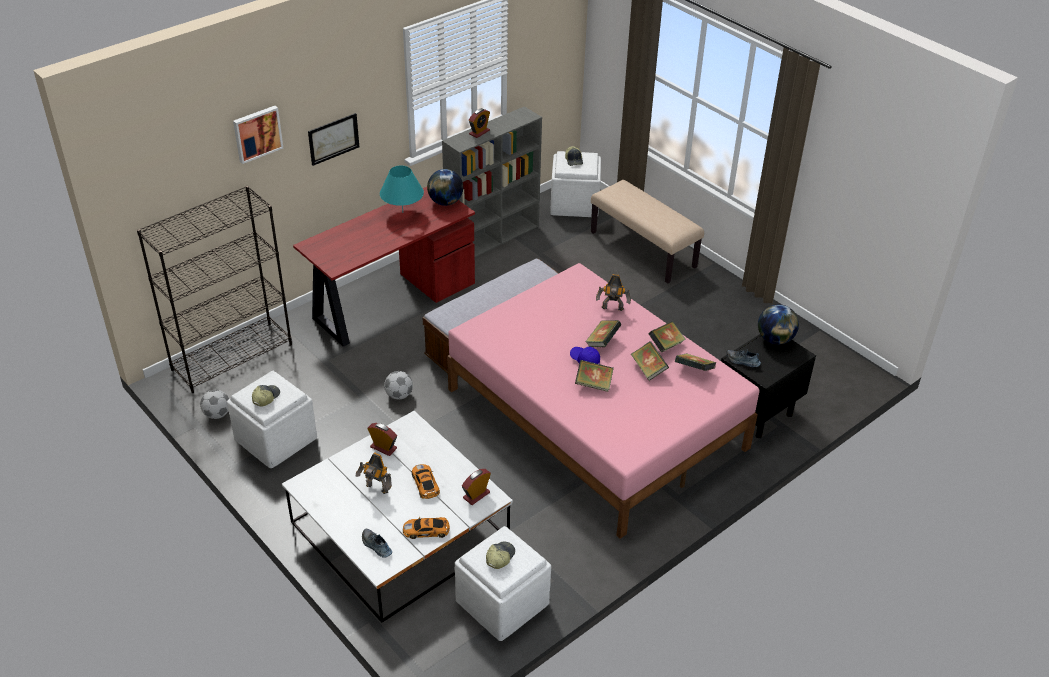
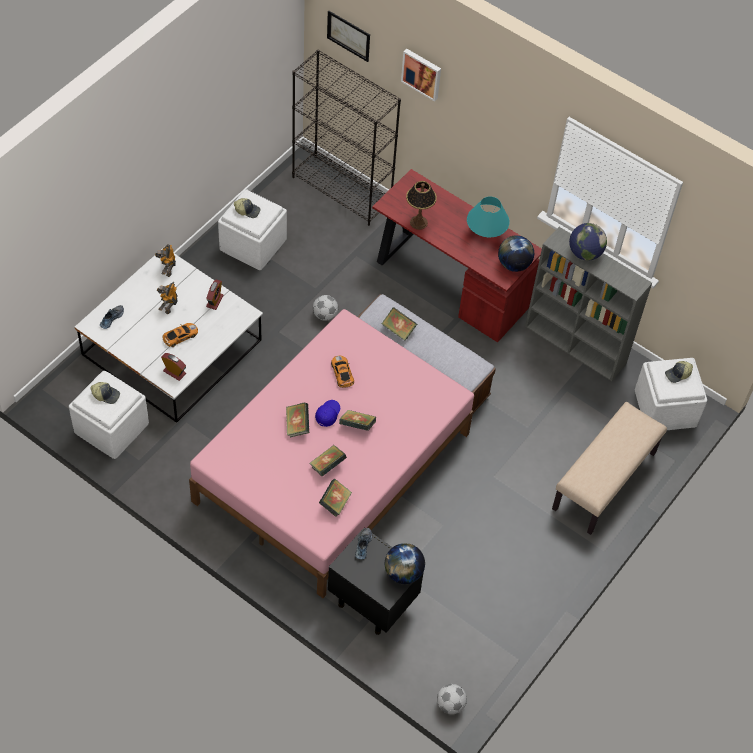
camera: 75 degrees right, 15 degrees up
football [200,390,229,419] -> football moved to [437,684,467,714]
picture [308,113,359,166] -> picture moved to [327,10,370,62]
toy car [403,517,450,539] -> toy car moved to [331,356,354,388]
alarm clock [469,108,490,138] -> globe [569,223,607,261]
toy robot [596,274,631,311] -> toy robot moved to [155,244,176,277]
book [648,321,686,353] -> book moved to [382,307,417,341]
none -> table lamp [406,181,437,230]

